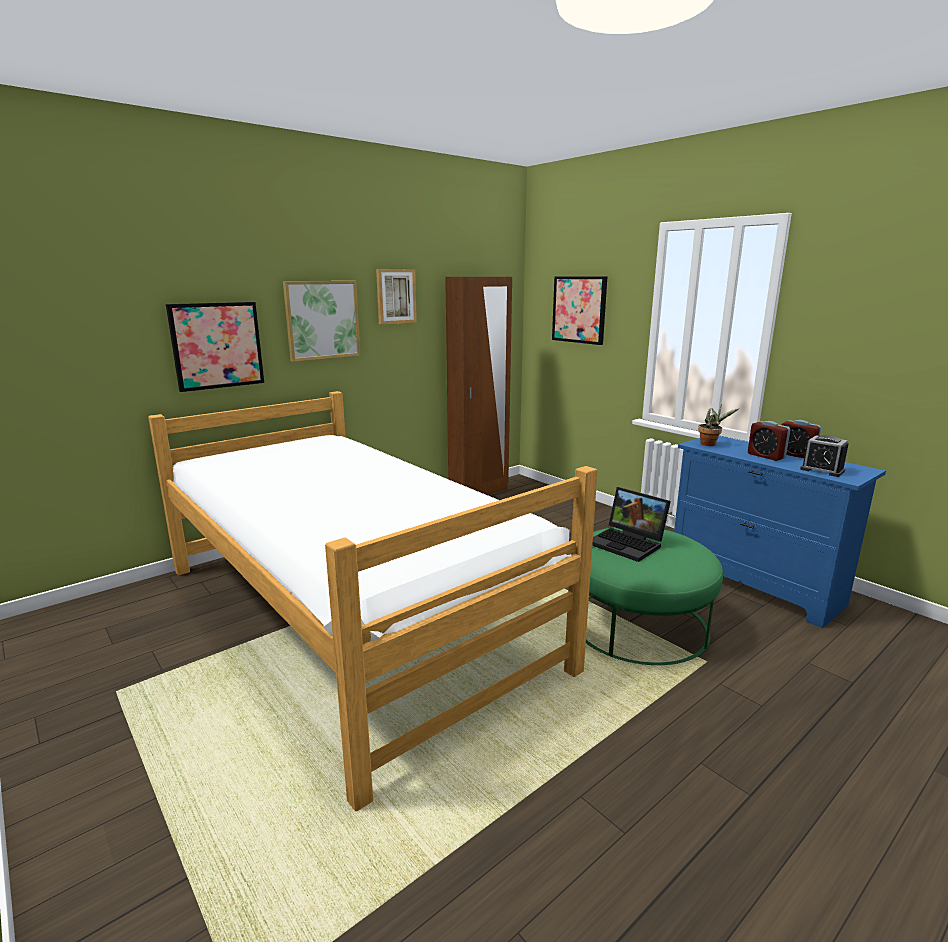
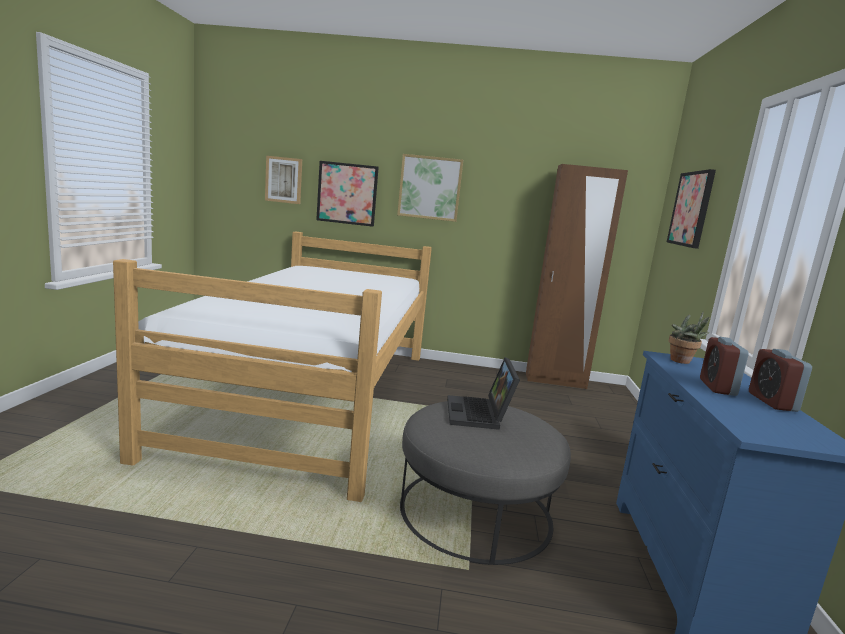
camera: 45 degrees right, 5 degrees down
picture [376,269,417,324] -> picture moved to [265,156,302,204]
green ottoman [586,527,723,665] -> grey ottoman [400,401,571,565]
alarm clock [800,435,849,477] -> none

